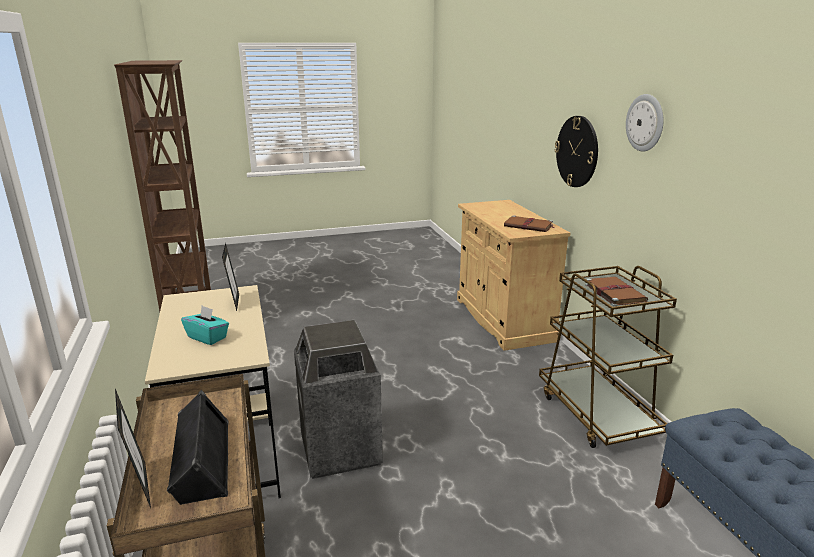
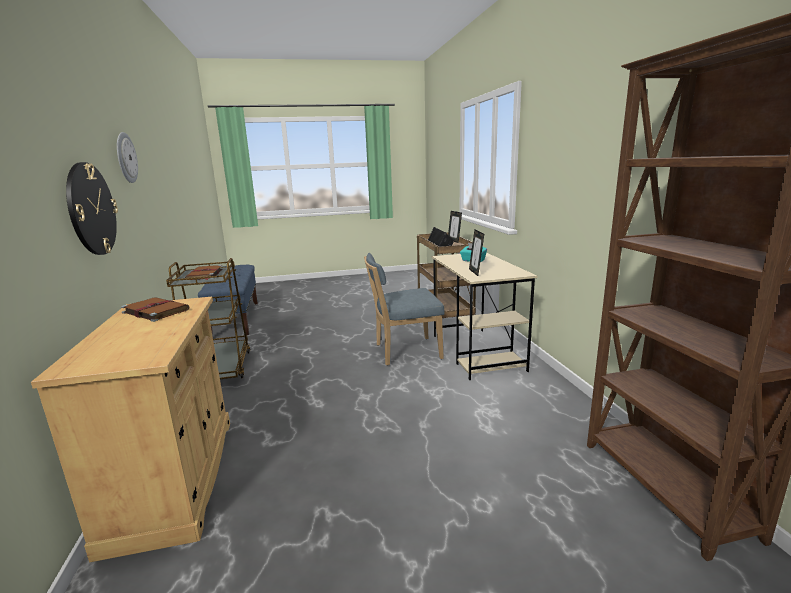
camera: 175 degrees left, 5 degrees down
trash can [294,320,383,479] -> blue chair [364,253,444,366]

